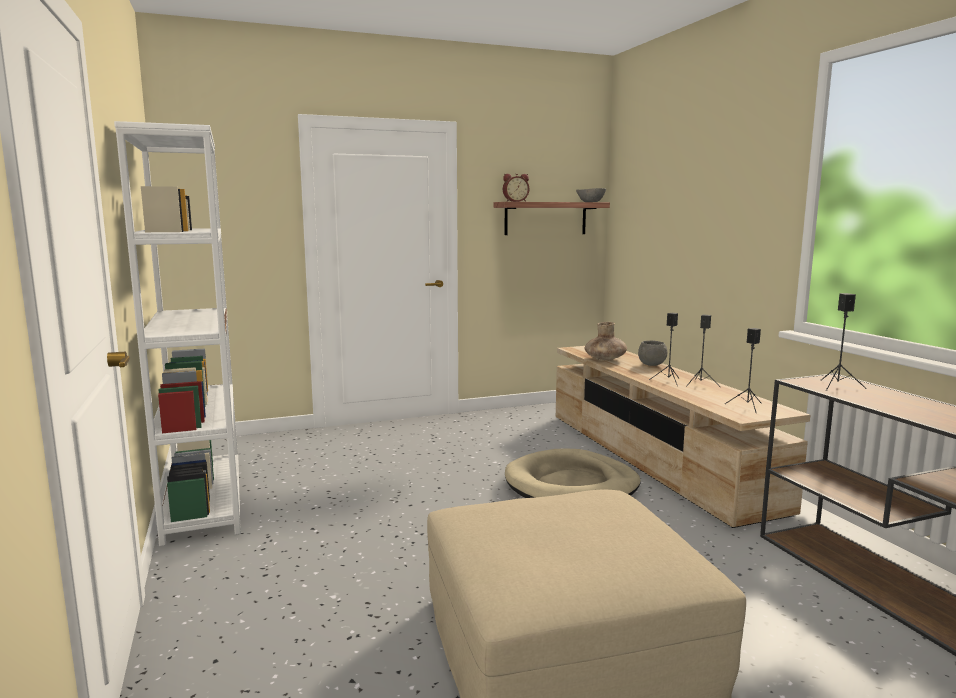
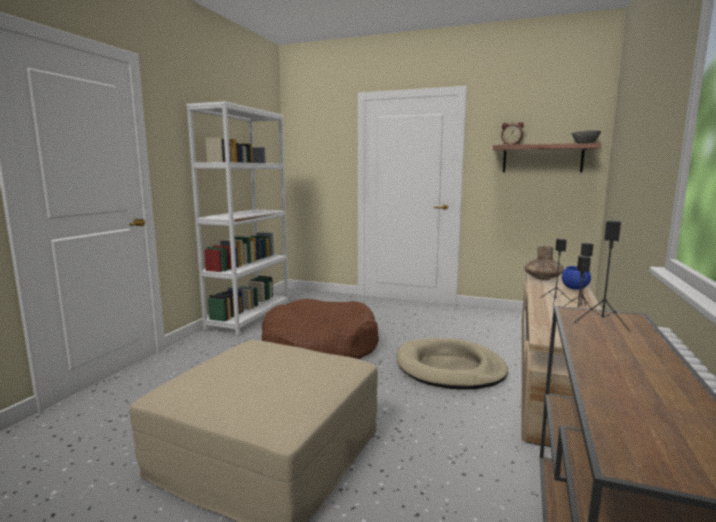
camera: 40 degrees right, 0 degrees up
grey bowl [638,340,668,366] -> blue bowl [562,266,591,290]
none -> brown dog bed [261,299,379,359]

